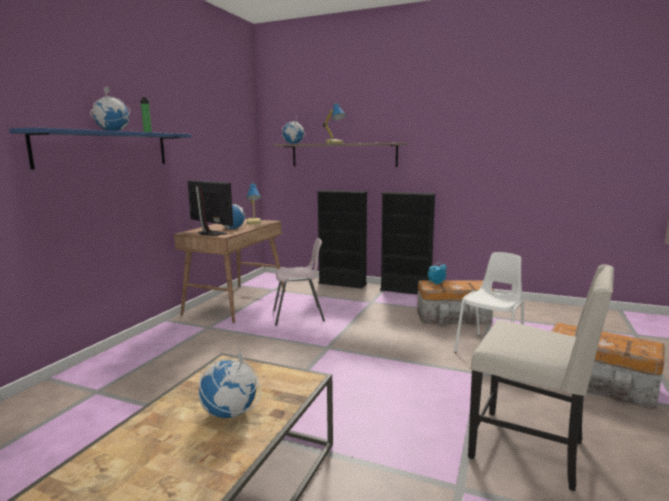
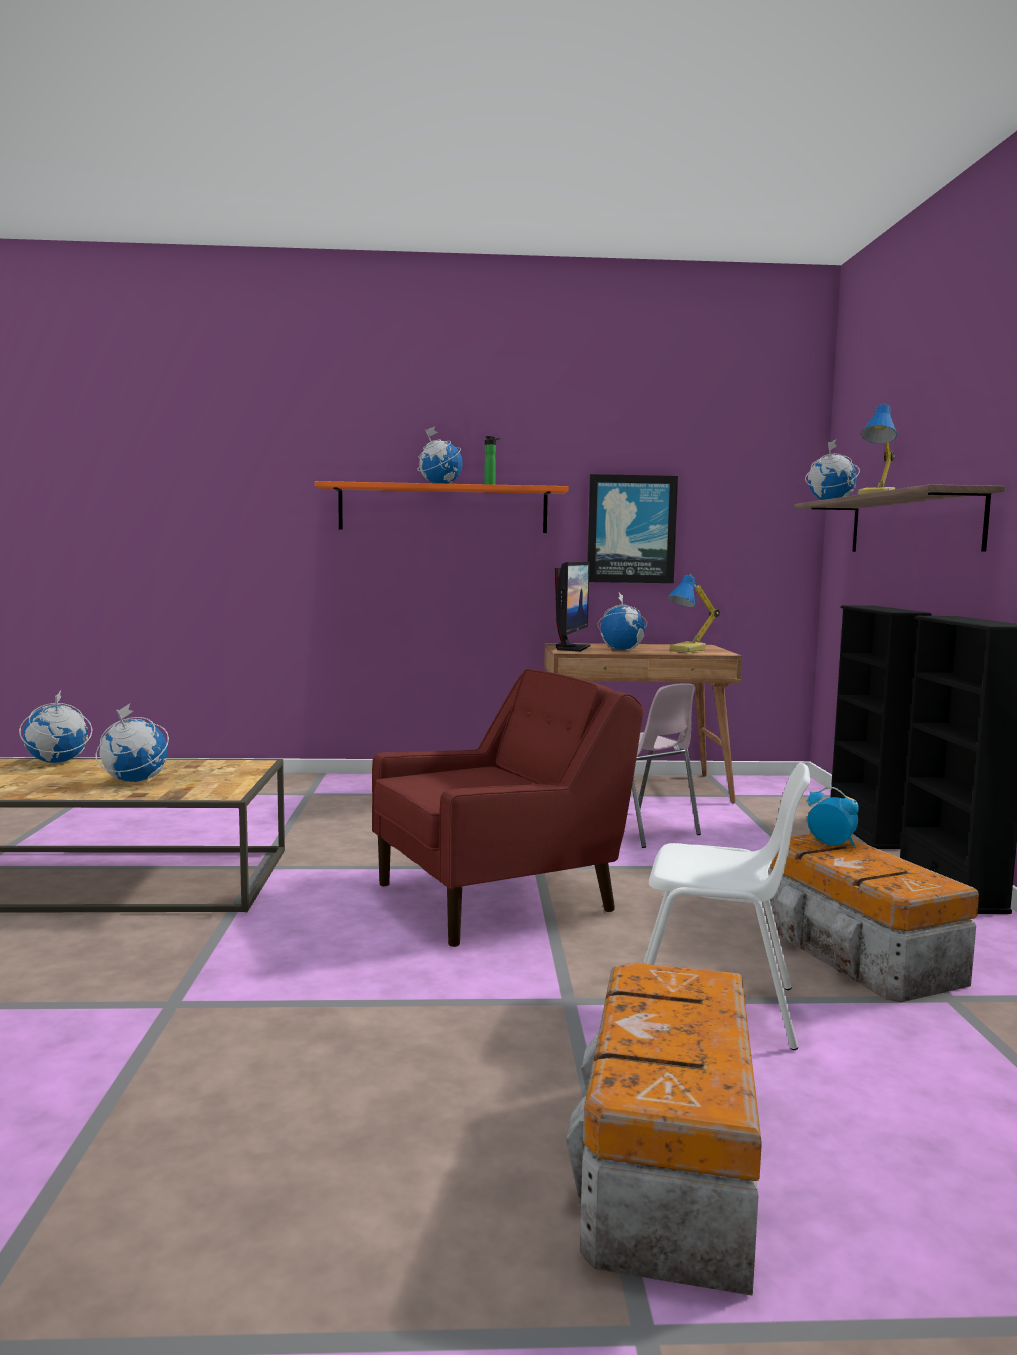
camera: 65 degrees right, 5 degrees down
blue shelf [9,127,191,170] -> orange shelf [315,481,569,533]
beige chair [468,265,614,491] -> none
none -> globe [19,690,92,763]
none -> red armchair [372,669,643,947]
none -> picture [587,474,678,583]

